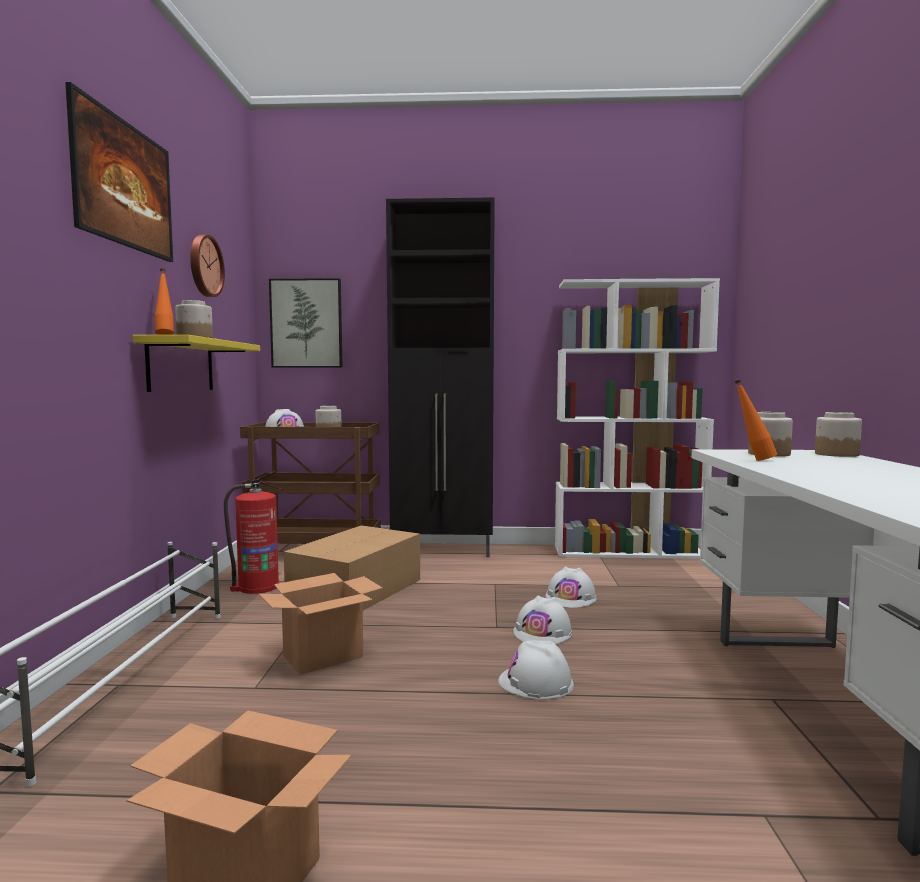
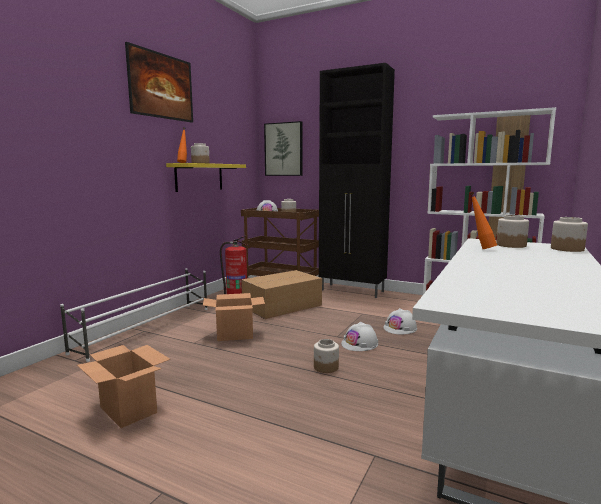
camera: 25 degrees right, 5 degrees up
wall clock [190,235,225,297] -> none
white hard hat [498,641,574,699] -> jar [314,339,339,373]

